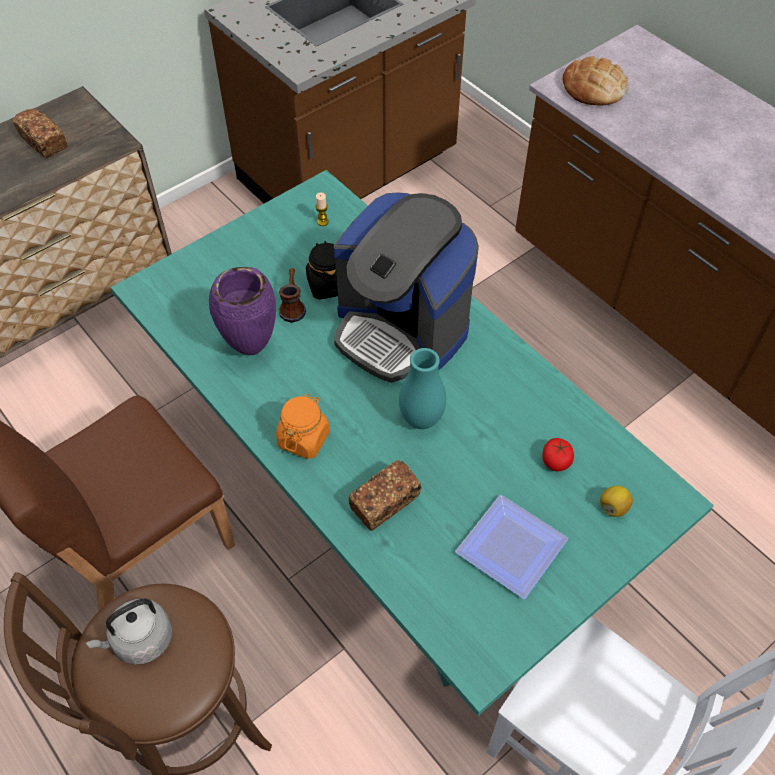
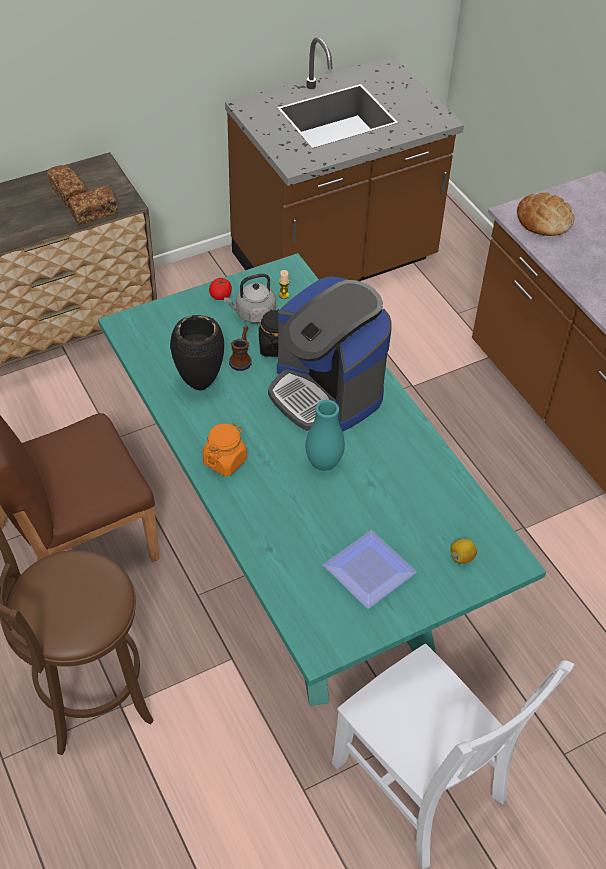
camera: 10 degrees right, 5 degrees down
grey kettle [86,598,172,665] -> grey kettle moved to [224,273,276,323]
purple vase [209,267,276,355] -> black vase [170,315,224,391]
bread [349,460,422,531] -> bread moved to [68,186,117,225]
tomato [542,438,574,471] -> tomato moved to [209,278,232,300]

